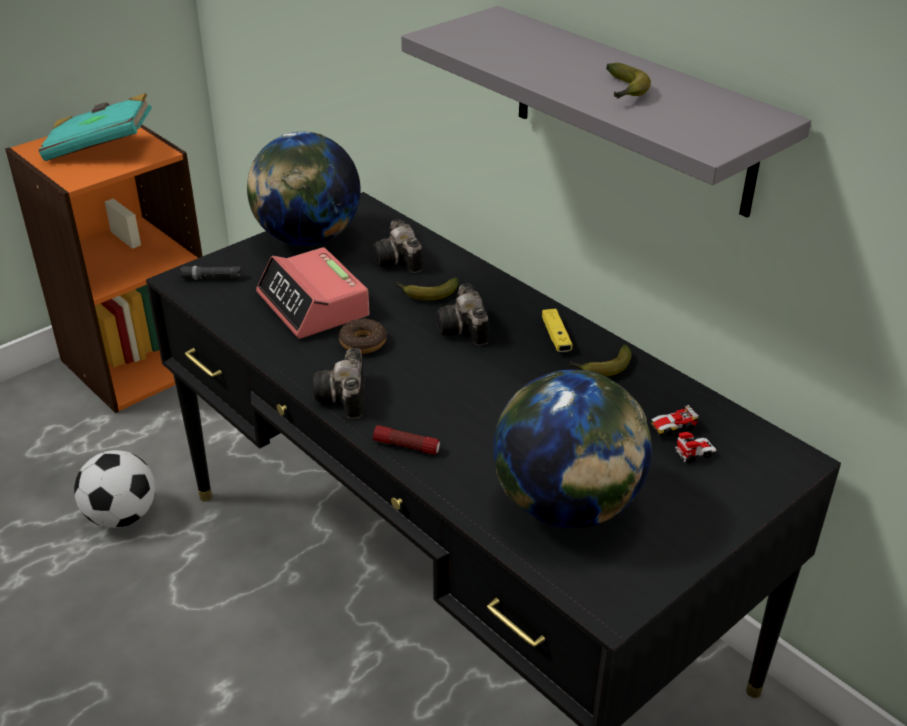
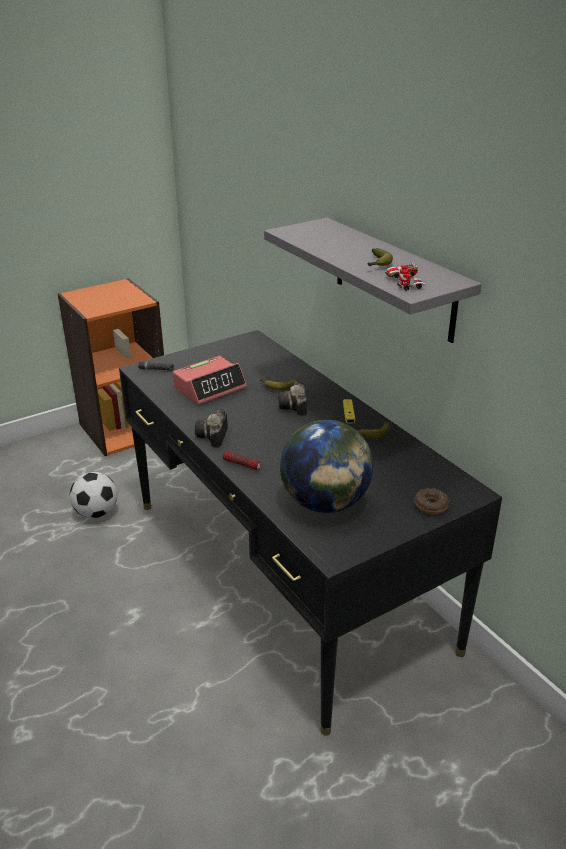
camera: 10 degrees right, 5 degrees down
turquoise book [39,93,152,161] -> none
globe [247,132,361,246] -> none
alarm clock [256,247,369,339] -> alarm clock turned 105 degrees counterclockwise [173,356,247,405]
donut [339,319,387,354] -> donut moved to [414,488,450,514]
camera [373,219,423,273] -> none
toy car [649,405,717,464] -> toy car moved to [385,262,426,291]

